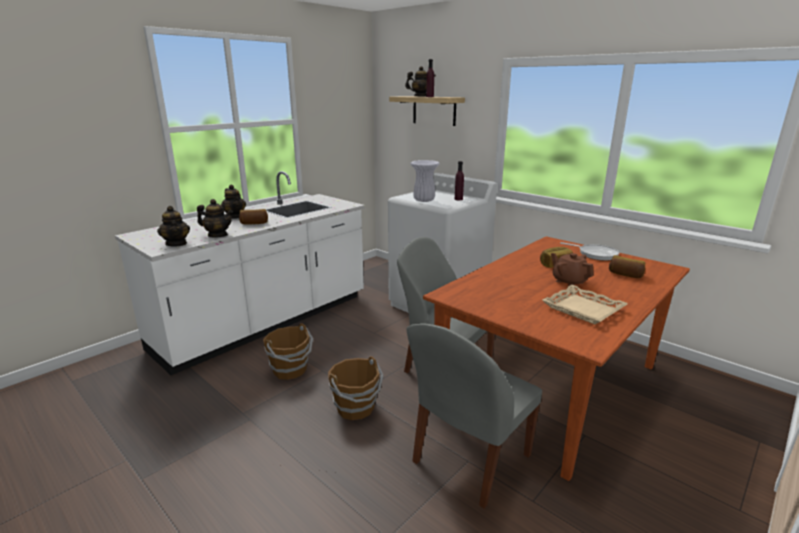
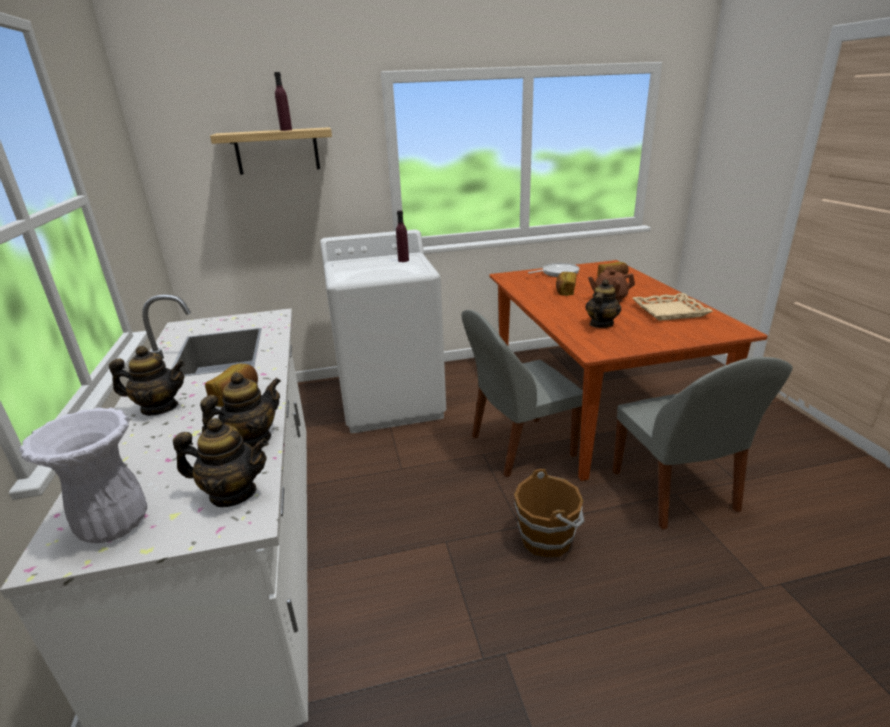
camera: 55 degrees left, 5 degrees up
brown bucket [263,323,313,380] -> none
teapot [405,66,436,96] -> teapot moved to [585,279,621,328]
white vase [410,160,440,202] -> white vase moved to [19,407,147,544]

